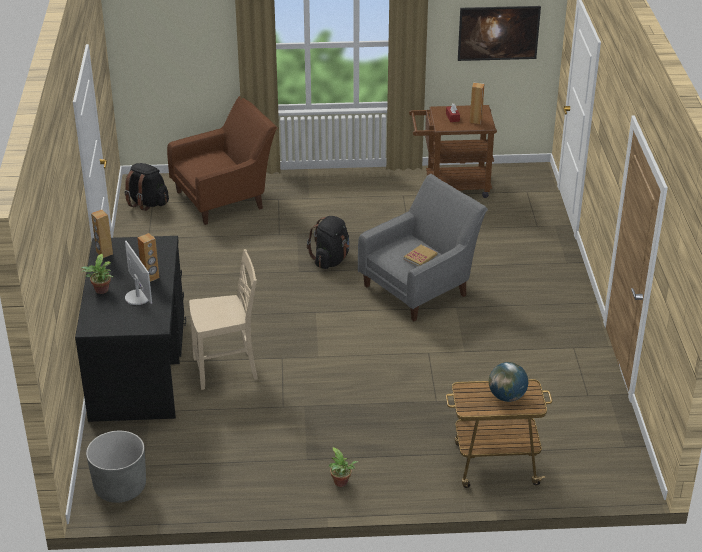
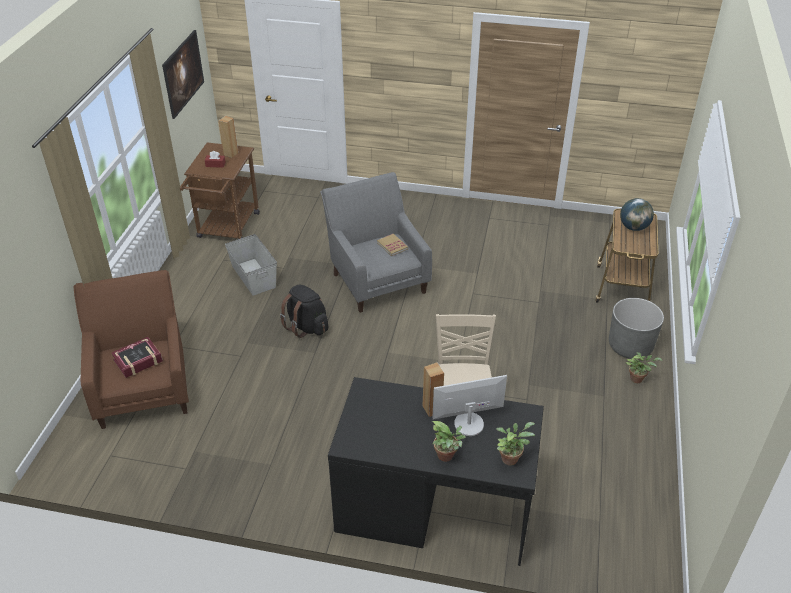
camera: 75 degrees left, 5 degrees up
grey planter [86,431,146,503] -> grey planter moved to [609,298,664,359]
brown speaker [91,210,113,258] -> none
black backpack [124,163,169,211] -> none
none -> book [112,337,163,378]
none -> grey storage box [225,234,277,296]
none -> potted plant [496,422,535,466]

